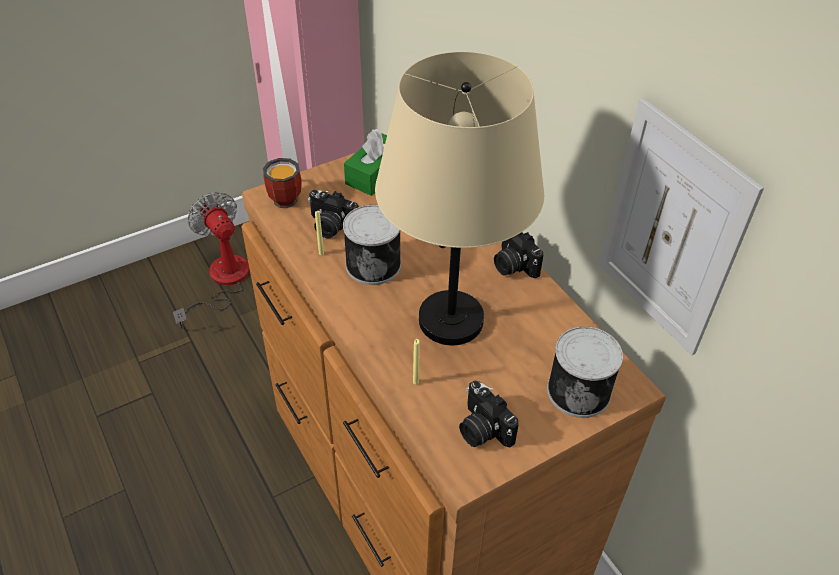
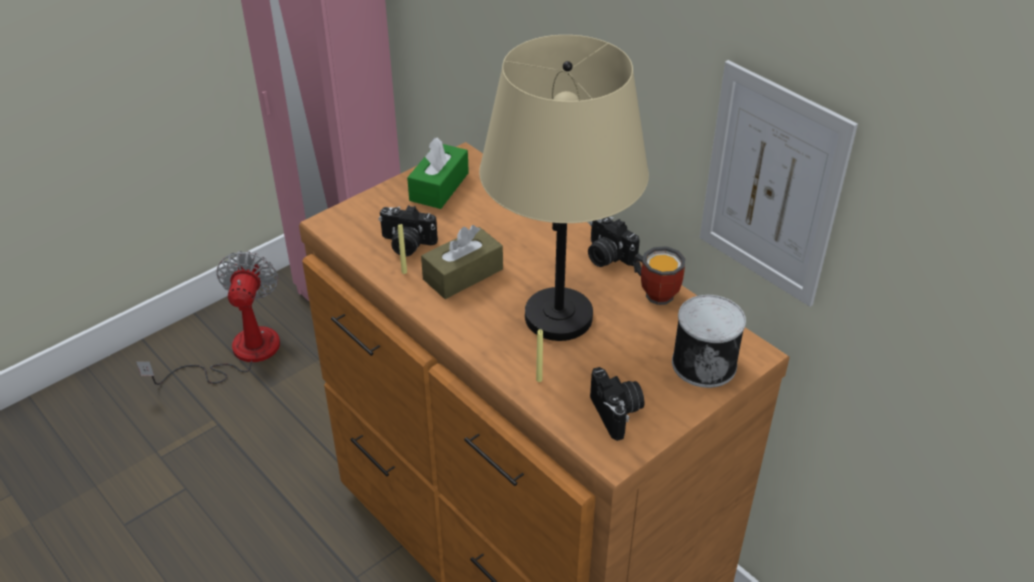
camera: 10 degrees left, 5 degrees down
fan [173,192,250,329] -> fan turned 45 degrees clockwise [136,251,280,385]
mug [263,158,301,208] -> mug moved to [633,246,685,305]
can [343,205,401,285] -> brown tissue box [421,225,503,299]
camera [459,380,519,447] -> camera turned 150 degrees counterclockwise [590,367,644,441]

